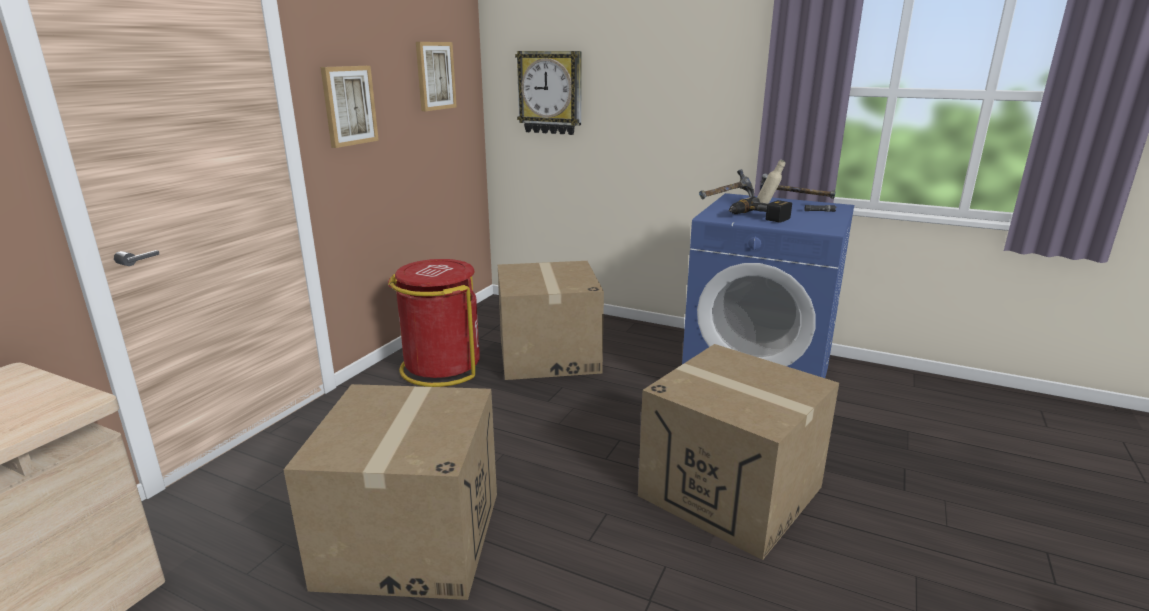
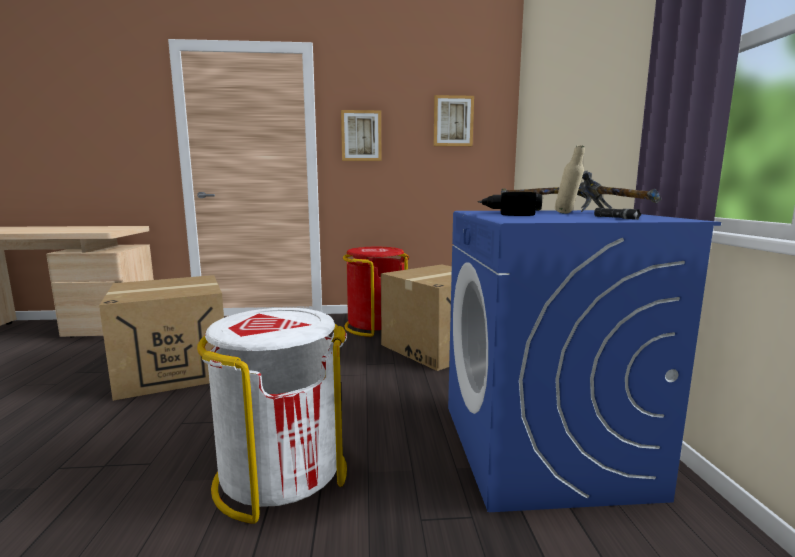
camera: 60 degrees right, 10 degrees down
wall clock [515,51,582,135] -> none
cardboard box [638,344,839,560] -> white trash can [197,308,347,524]

